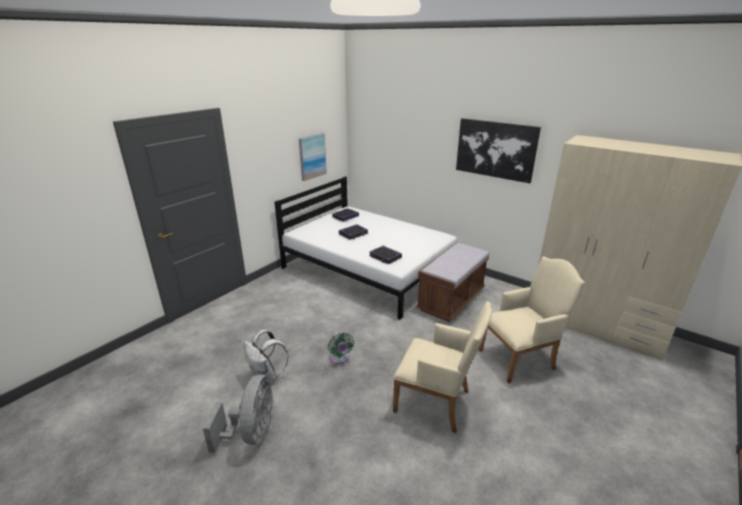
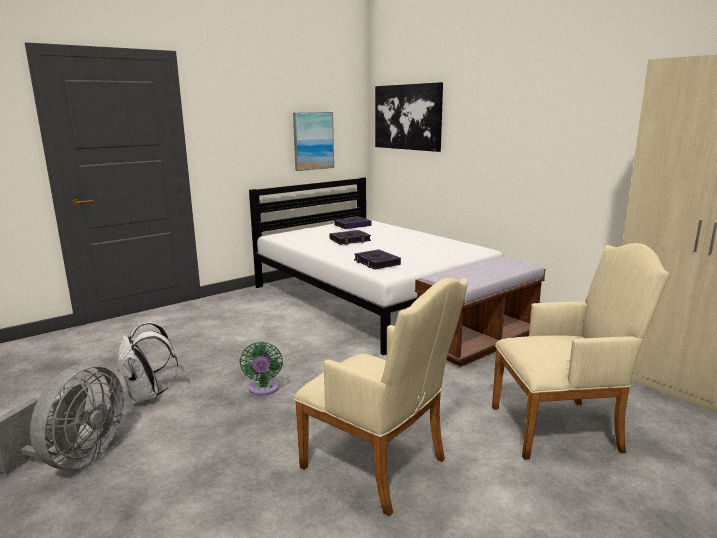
camera: 15 degrees right, 10 degrees down
picture [456,118,541,183] -> picture moved to [375,82,443,152]

